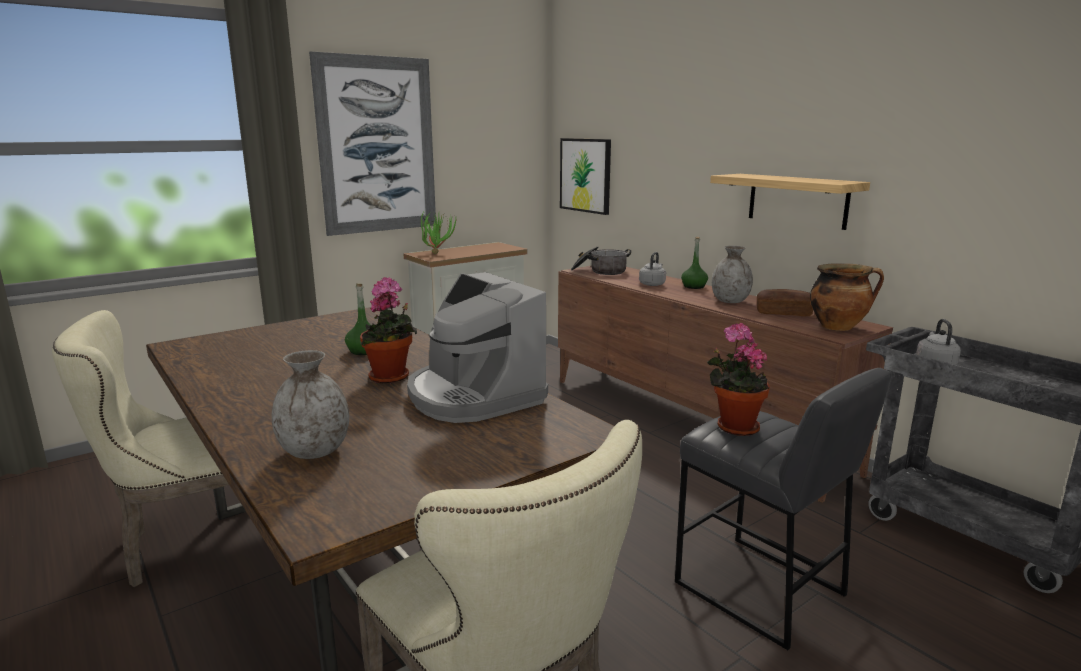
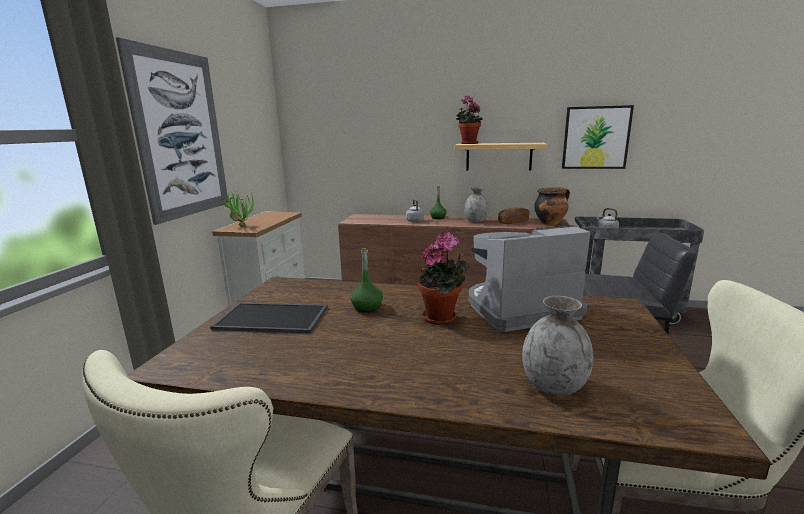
camera: 40 degrees left, 0 degrees up
coffee machine [407,272,548,423] -> coffee machine turned 150 degrees clockwise [469,225,591,332]
picture [560,138,611,215] -> picture moved to [562,105,634,169]
cooking pot [571,247,631,275] -> none
potted plant [707,323,770,436] -> potted plant moved to [456,95,482,144]
none -> tray [210,302,328,334]

